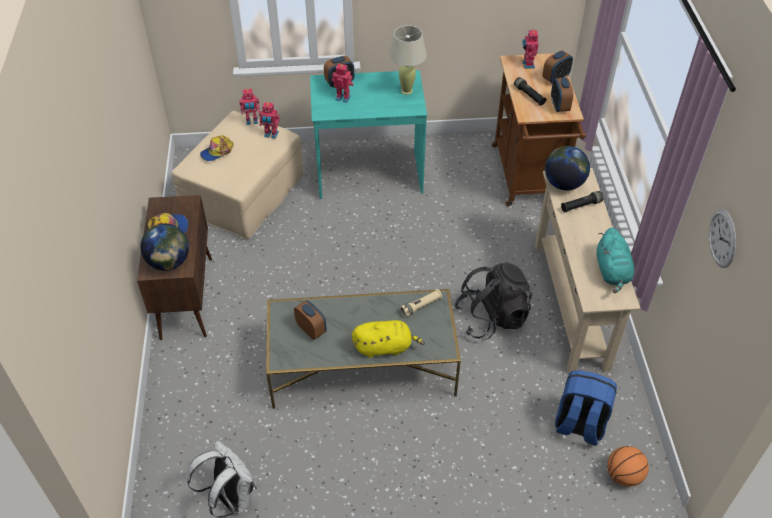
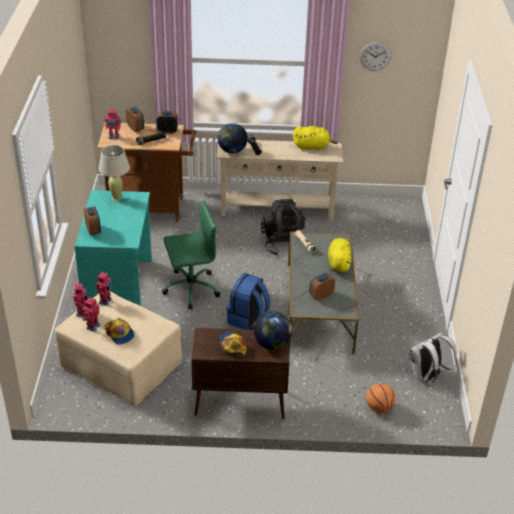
camera: 85 degrees left, 10 degrees down
toy robot [332,64,354,103] -> toy robot moved to [82,297,100,332]
blue backpack [555,370,617,446] -> blue backpack moved to [226,273,270,330]
turquoise plush toy [596,228,635,293] -> yellow plush toy [293,126,337,151]
basketball [607,446,649,487] -> basketball moved to [366,383,396,413]
none -> green office chair [162,200,220,309]

